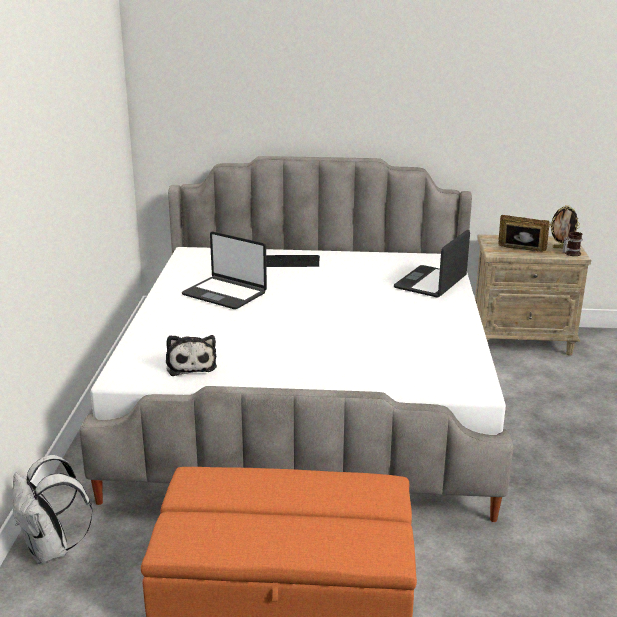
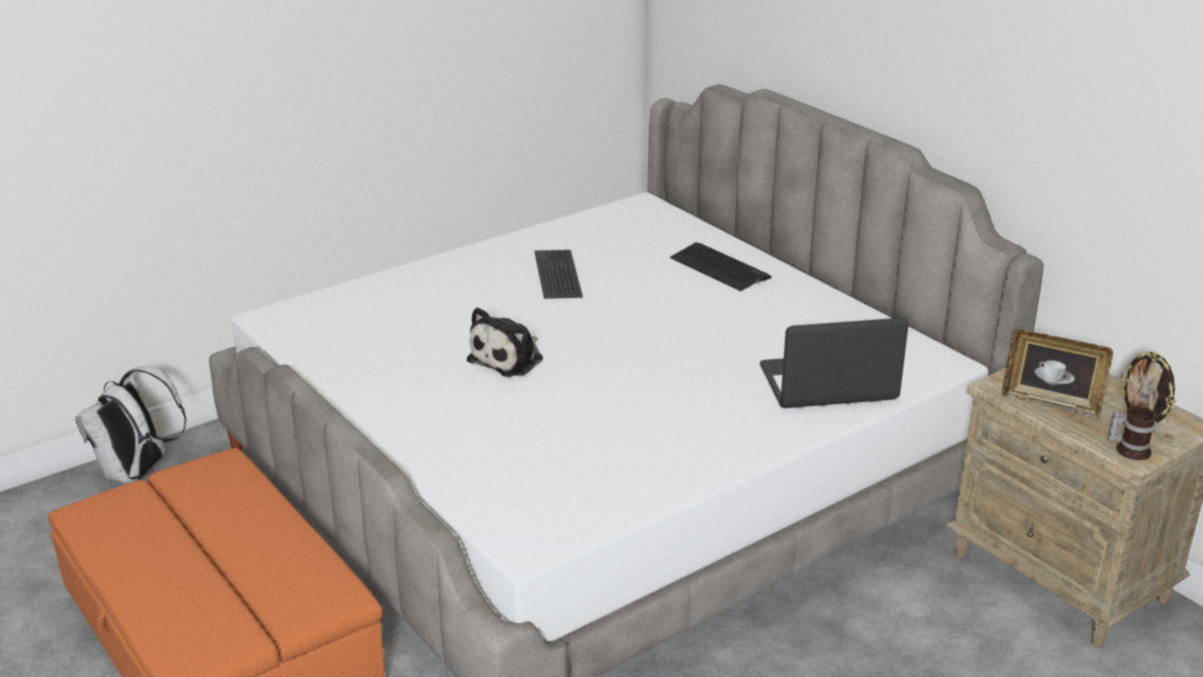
camera: 50 degrees right, 5 degrees up
plush toy [166,335,217,376] -> plush toy moved to [467,307,543,377]
laptop [182,231,267,309] -> keyboard [535,250,583,299]
picture frame [498,215,550,251] -> picture frame turned 135 degrees clockwise [1002,330,1113,419]

